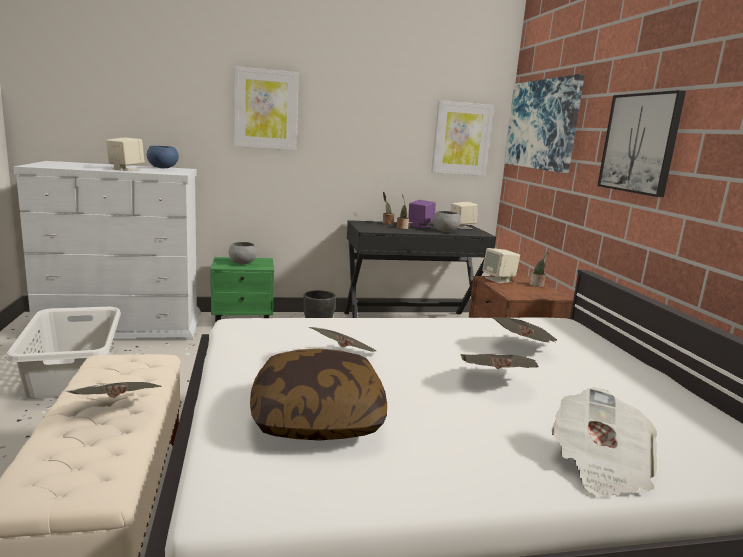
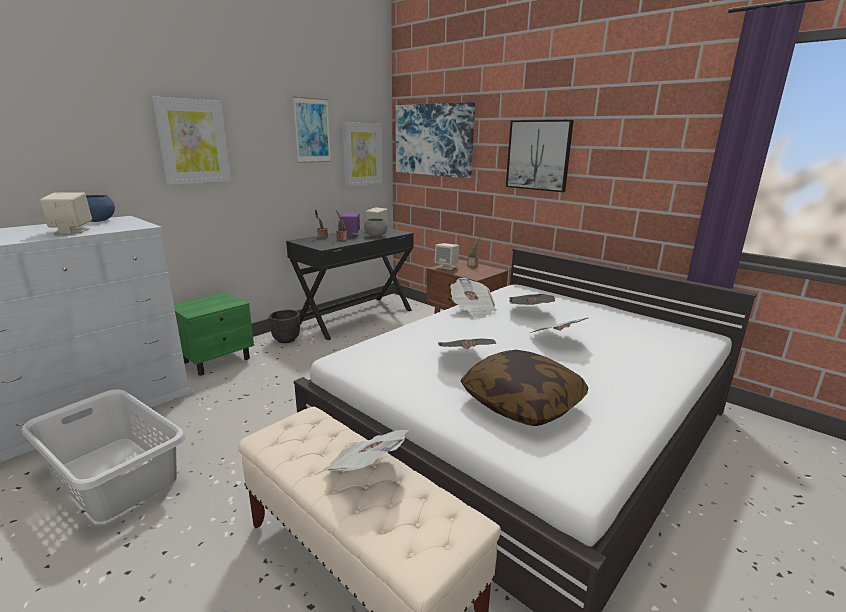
camera: 35 degrees left, 5 degrees up
grey bowl [229,242,257,264] -> none
newspaper [551,387,657,497] -> newspaper moved to [450,278,497,319]
none -> picture [293,96,331,163]

